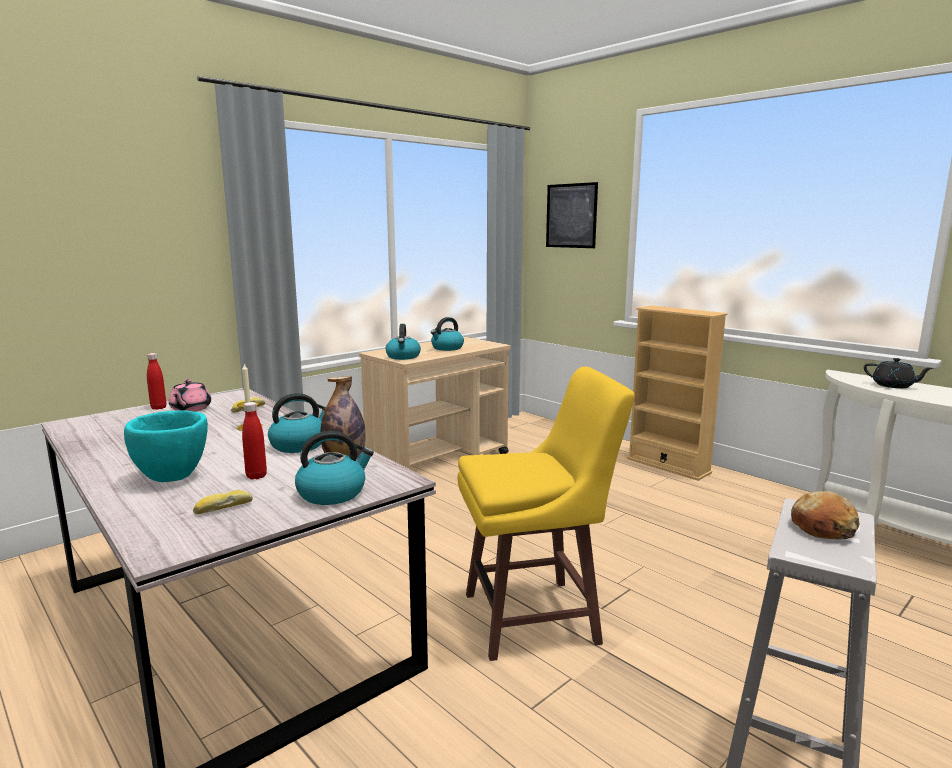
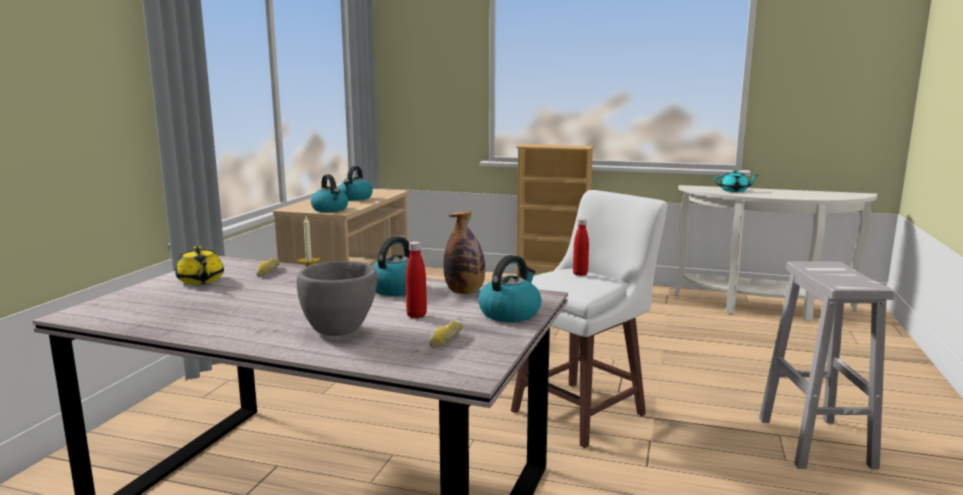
camera: 30 degrees left, 0 degrees up
turquoise bowl [124,410,208,482] -> grey bowl [297,261,377,336]
red bottle [147,353,166,410] -> red bottle moved to [573,219,589,276]
pink teapot [169,379,211,412] -> yellow teapot [175,246,224,285]
yellow stool [458,366,635,661] -> white stool [511,190,667,448]
picture [546,182,598,248] -> none
bread [791,491,860,539] -> none
black teapot [864,358,934,388] -> turquoise teapot [714,170,758,192]

